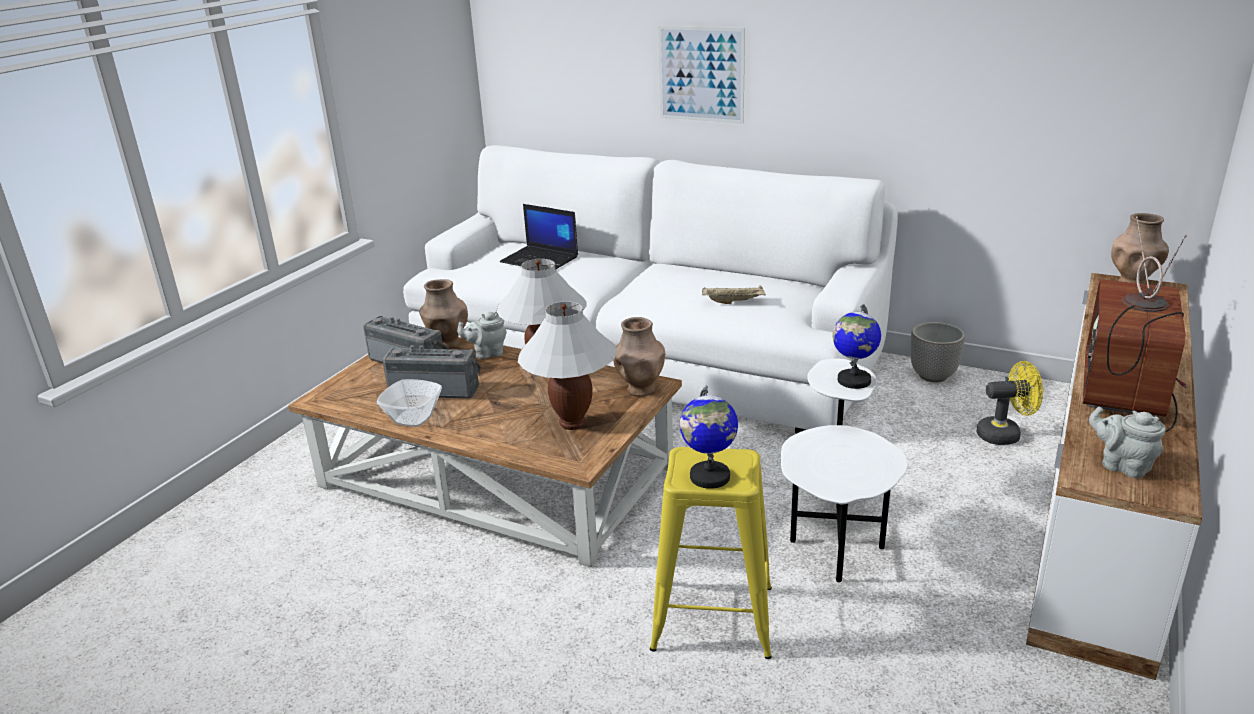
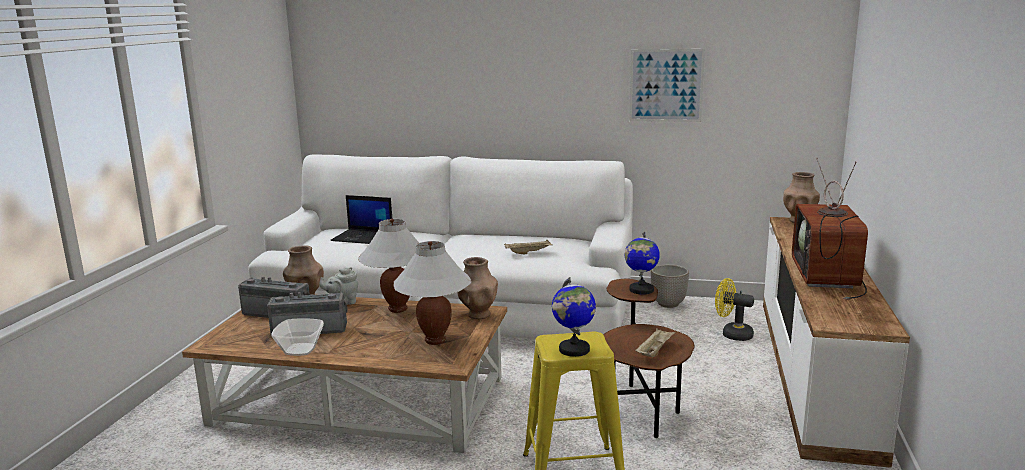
camera: 15 degrees left, 10 degrees down
picture [658,26,745,123] -> picture moved to [629,49,705,122]
white side table [781,359,907,582] -> brown side table [603,279,695,438]
yellow fan [977,361,1043,445] -> yellow fan turned 135 degrees counterclockwise [715,278,754,341]
grey teapot [1089,407,1166,478] -> none
none -> beige tray [635,328,675,357]

